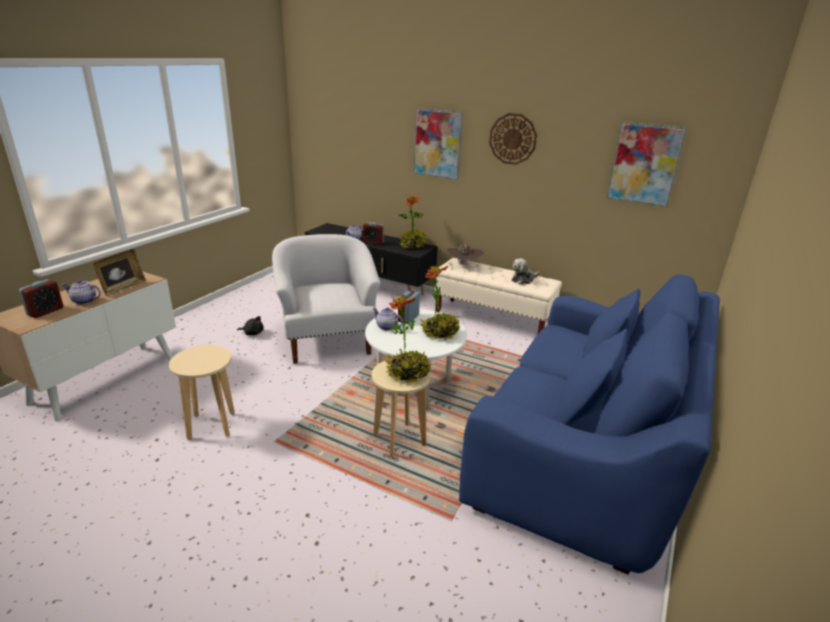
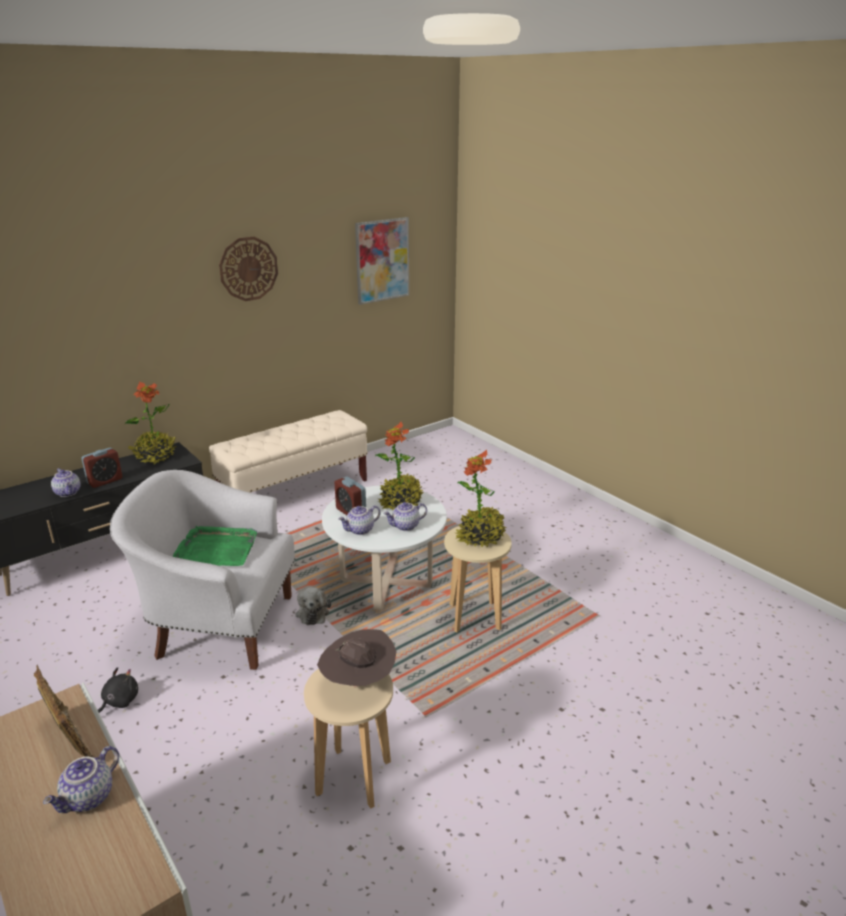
camera: 65 degrees left, 0 degrees up
alarm clock [19,279,63,318] -> none
picture [414,108,463,180] -> none
brown hat [446,244,484,265] -> brown hat moved to [317,629,397,688]
blue sofa [459,274,720,574] -> none
plush toy [512,259,540,285] -> plush toy moved to [296,587,331,625]
none -> green tray [173,526,257,566]
none -> teapot [383,502,427,531]

